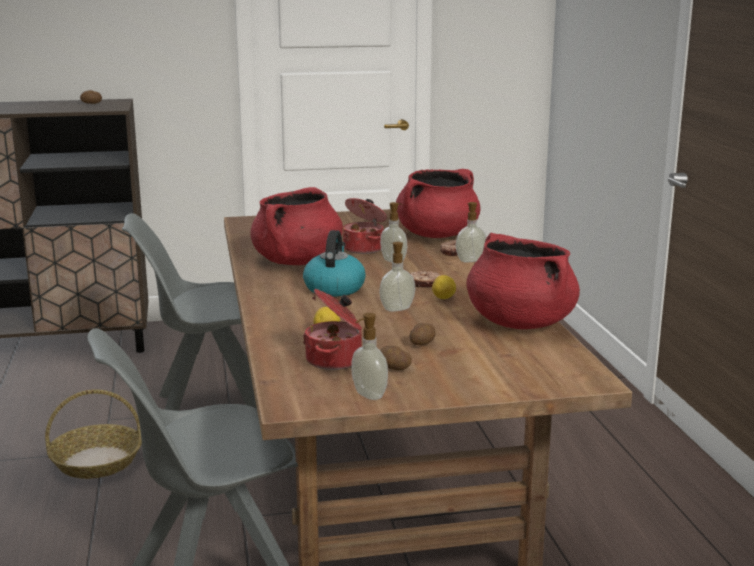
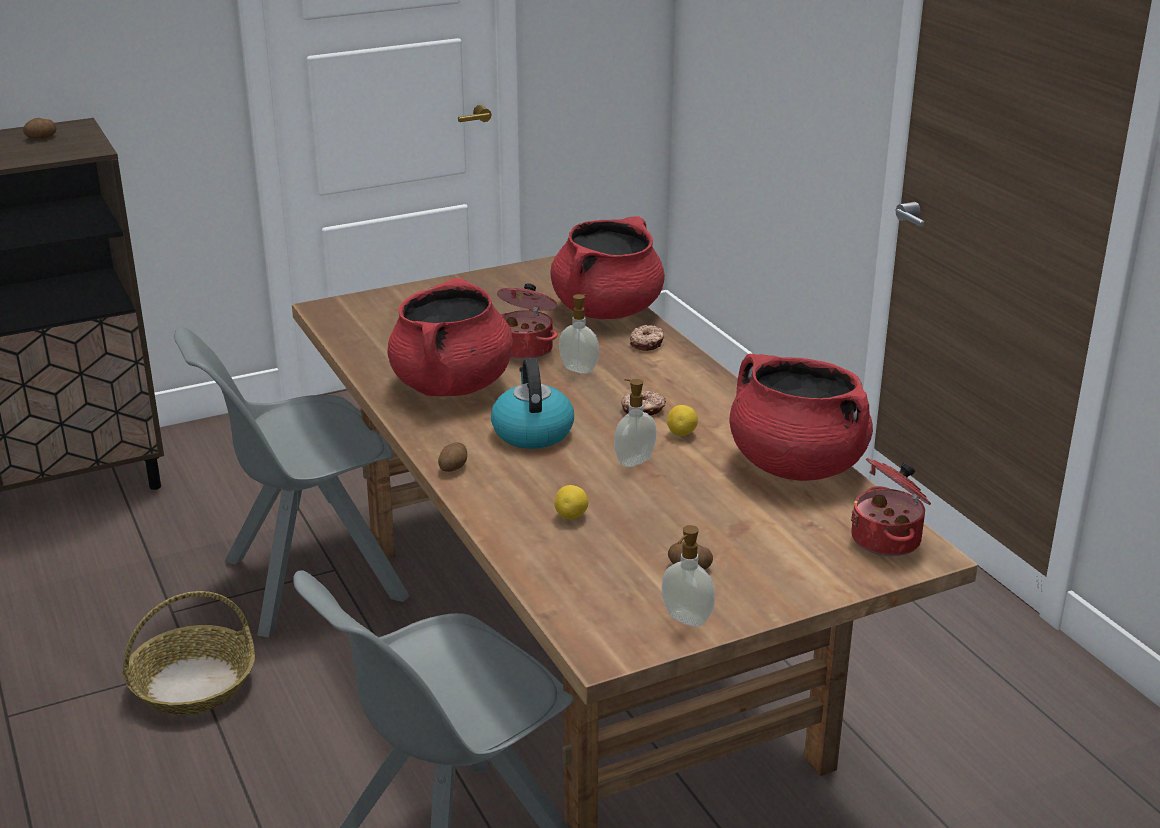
camera: 15 degrees left, 10 degrees up
cooking pot [303,289,362,370] -> cooking pot moved to [851,458,931,557]
potato [410,323,436,345] -> potato moved to [438,442,467,472]
soap dispenser [456,202,487,263] -> none

